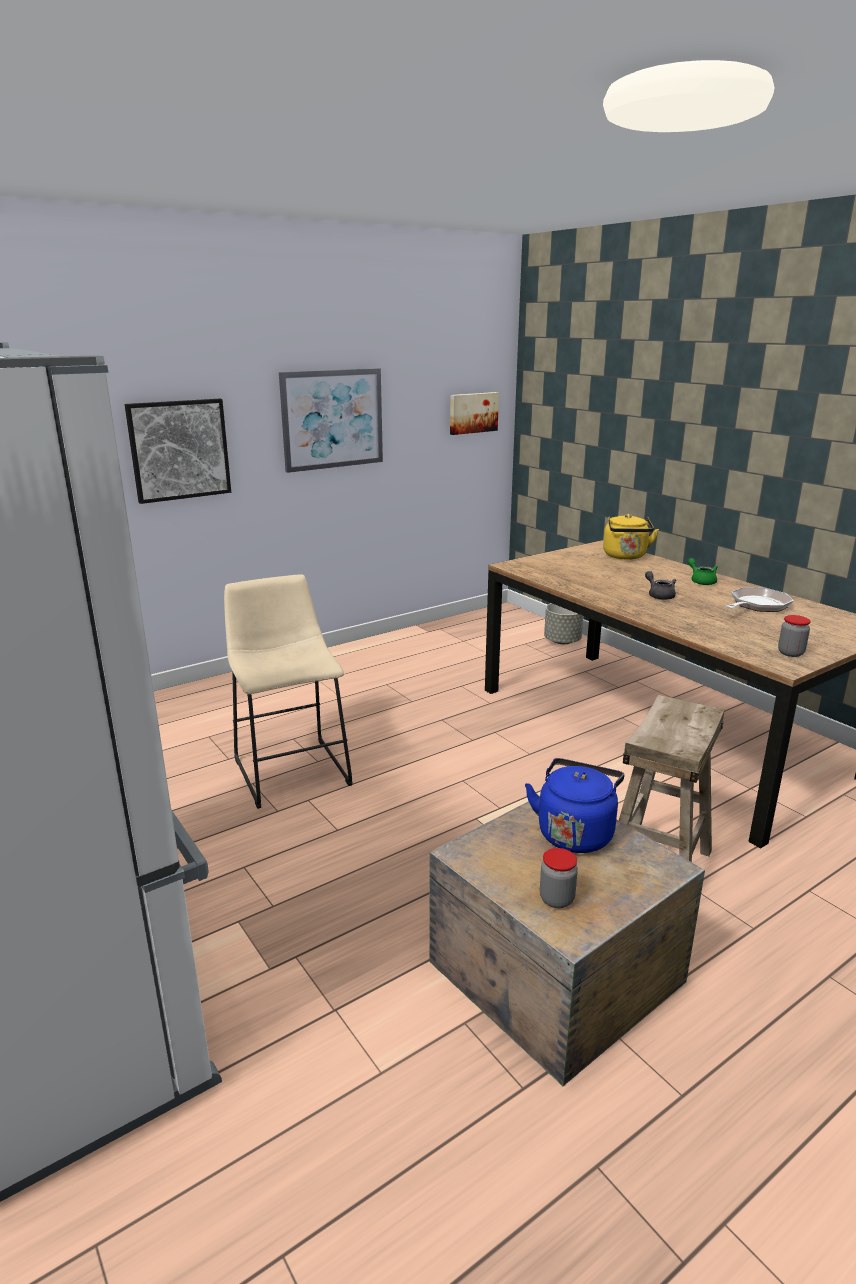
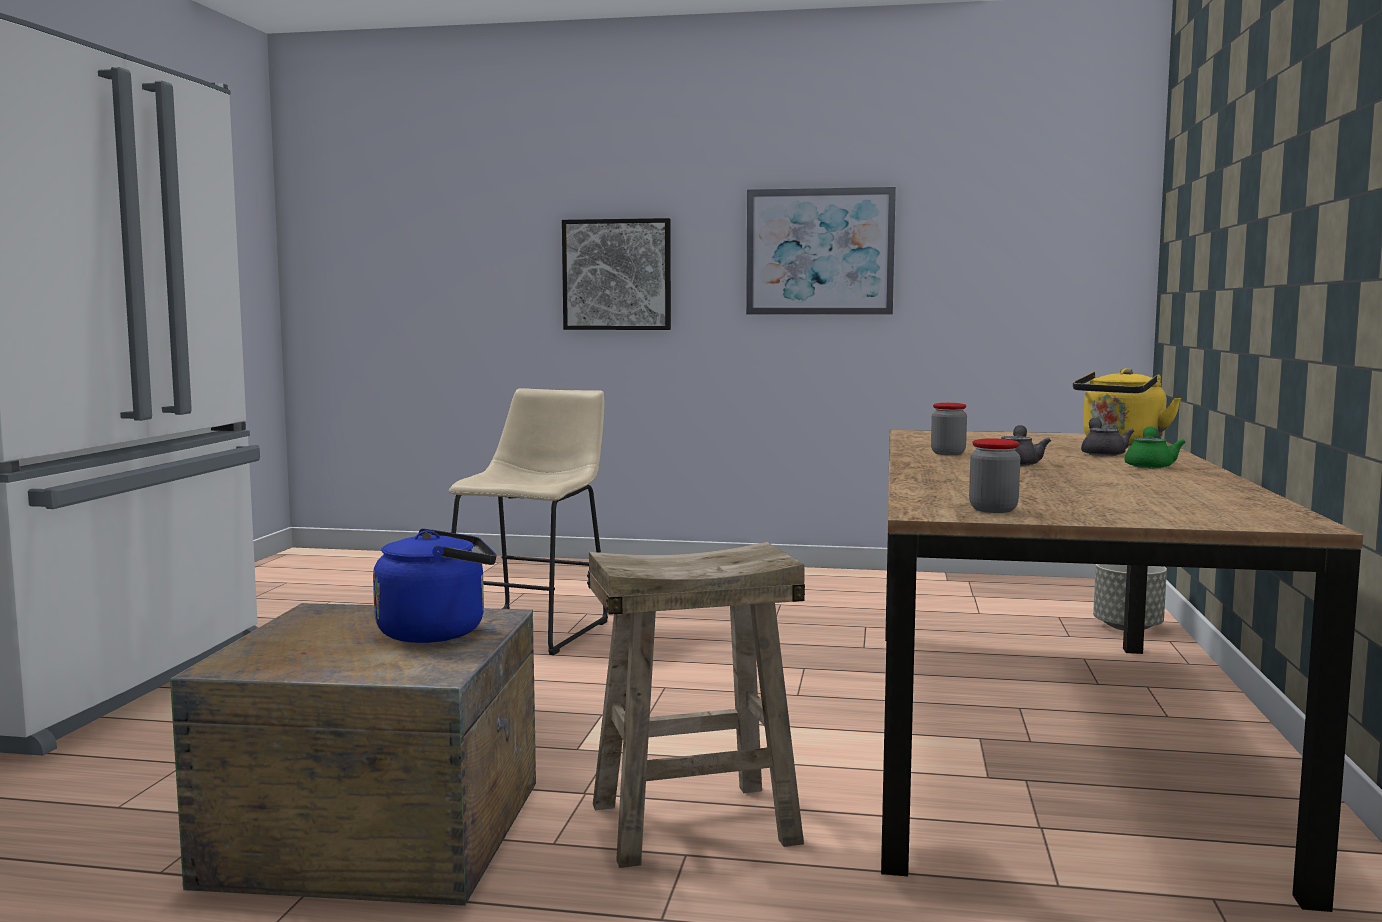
camera: 45 degrees right, 15 degrees down
picture [450,392,499,435] -> none
jar [540,848,578,908] -> jar moved to [931,403,967,455]
frying pan [725,587,794,612] -> none
none -> grey teapot [1081,418,1134,456]

